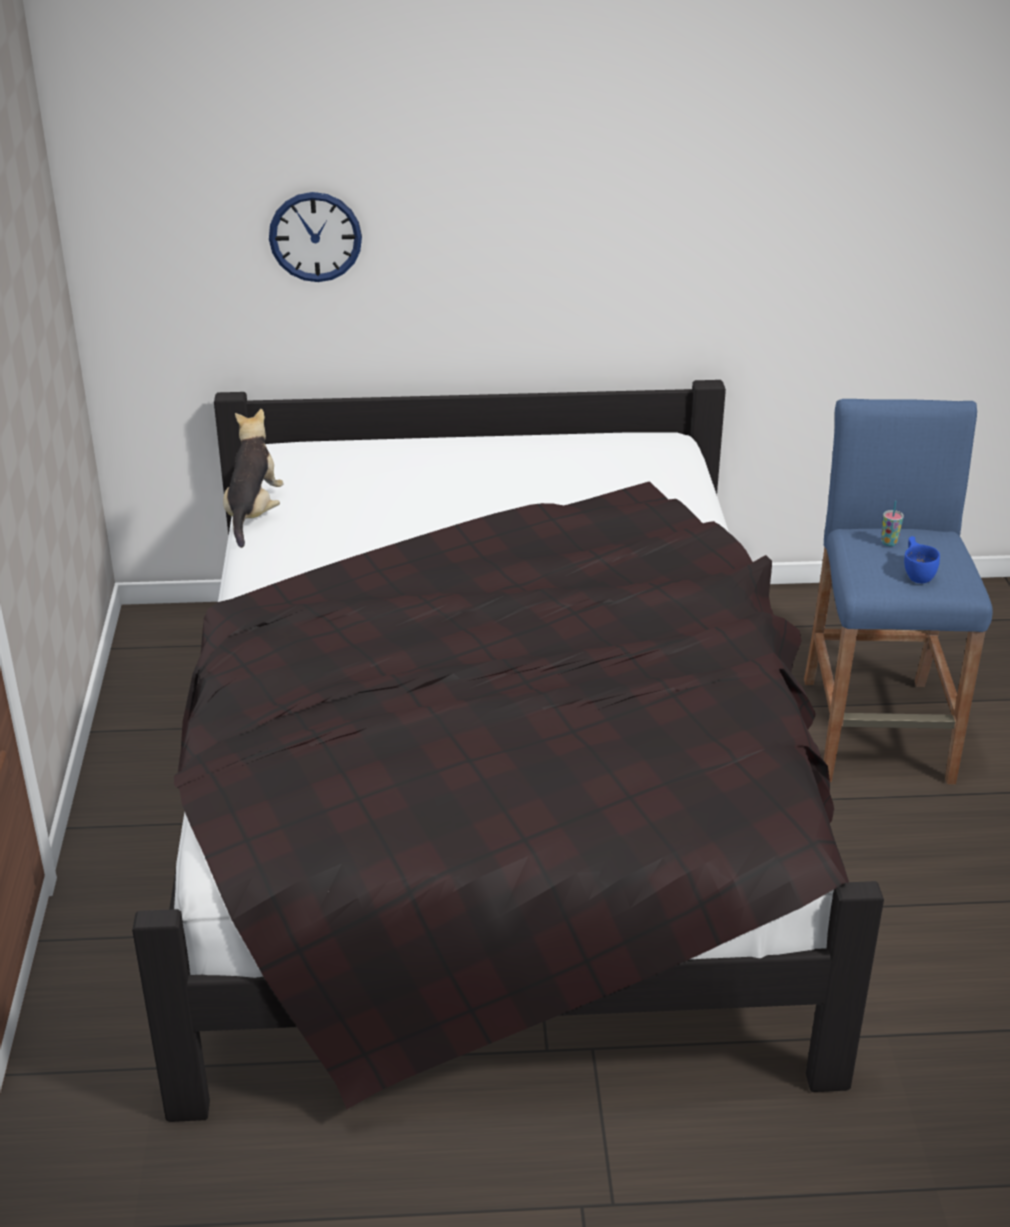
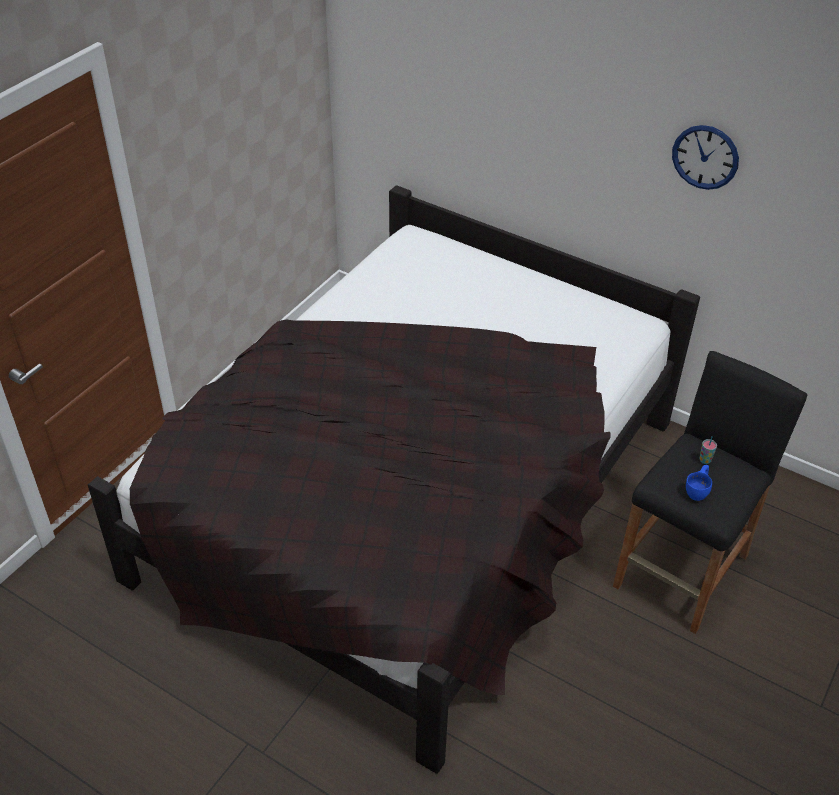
camera: 35 degrees right, 10 degrees up
plush toy [223,409,284,548] -> none
wall clock [269,192,362,282] -> wall clock moved to [672,125,739,190]
blue stool [804,399,993,785] -> black stool [613,351,807,634]

